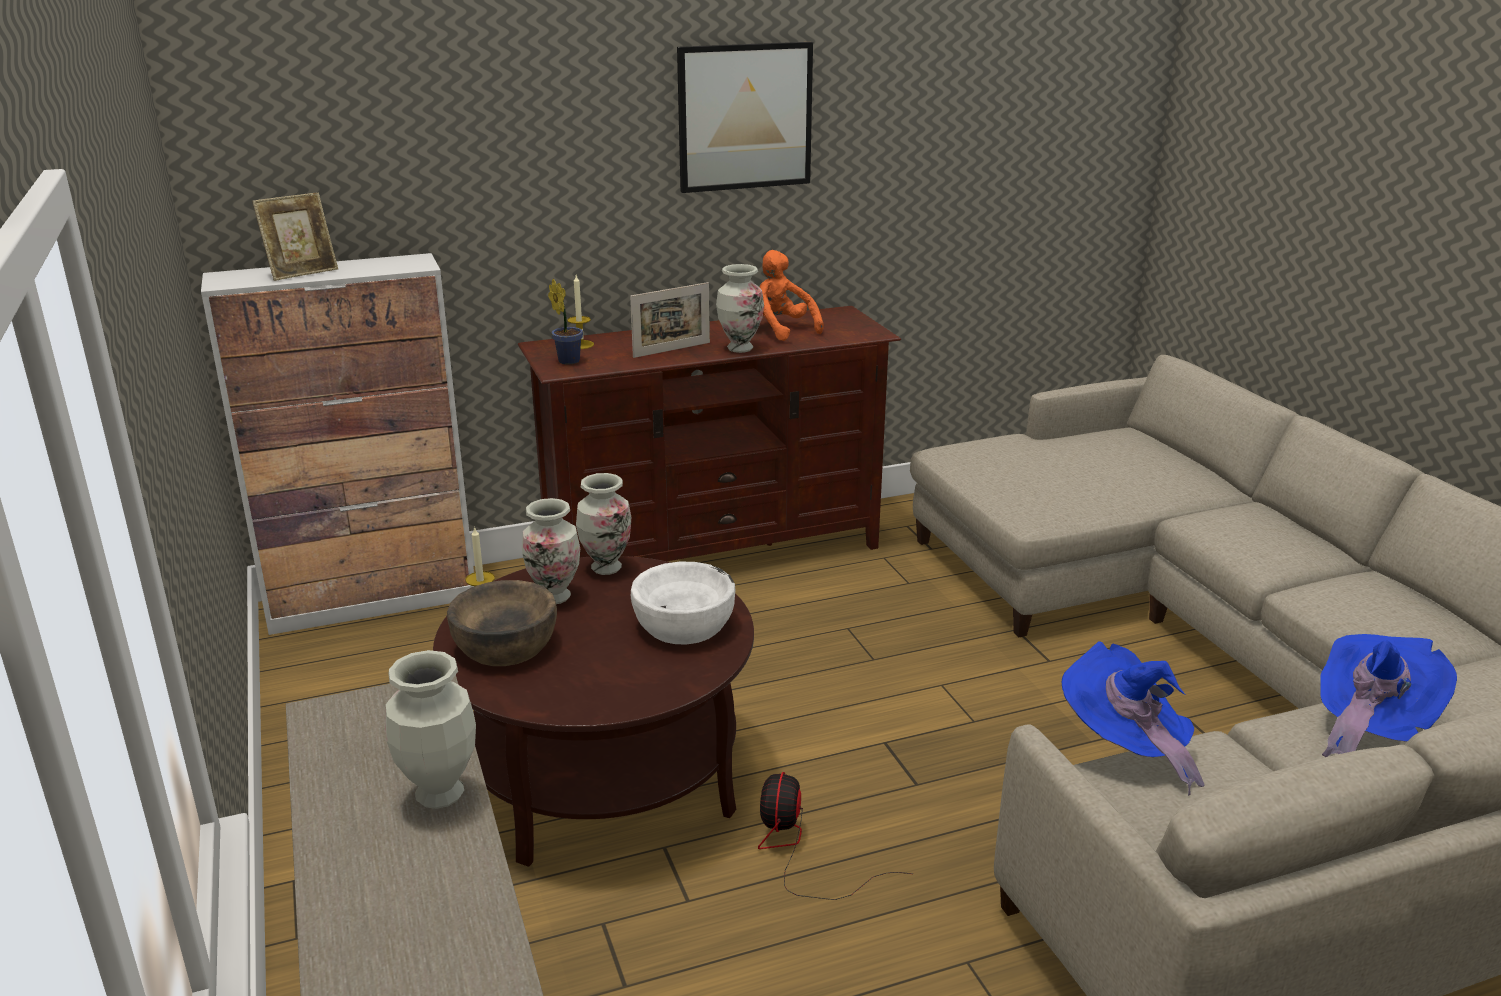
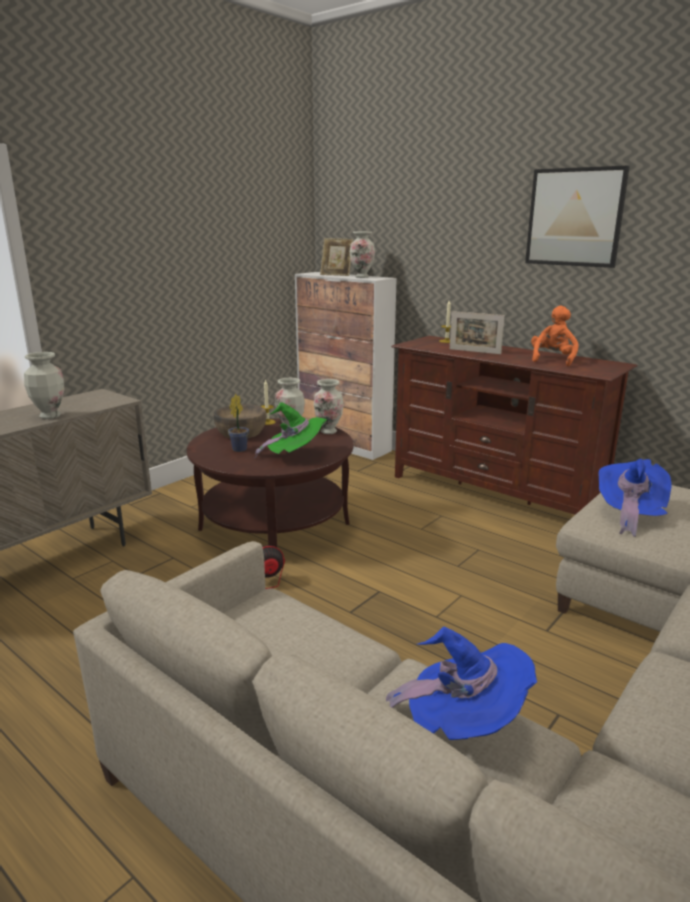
camera: 60 degrees right, 5 degrees down
potted plant [548,279,583,365] -> potted plant moved to [228,394,249,452]
white bowl [631,562,735,644] -> green hat [254,402,327,459]
vase [716,264,764,353] -> vase moved to [350,231,375,278]
blue hat [1061,641,1205,796] -> blue hat moved to [599,459,672,537]

